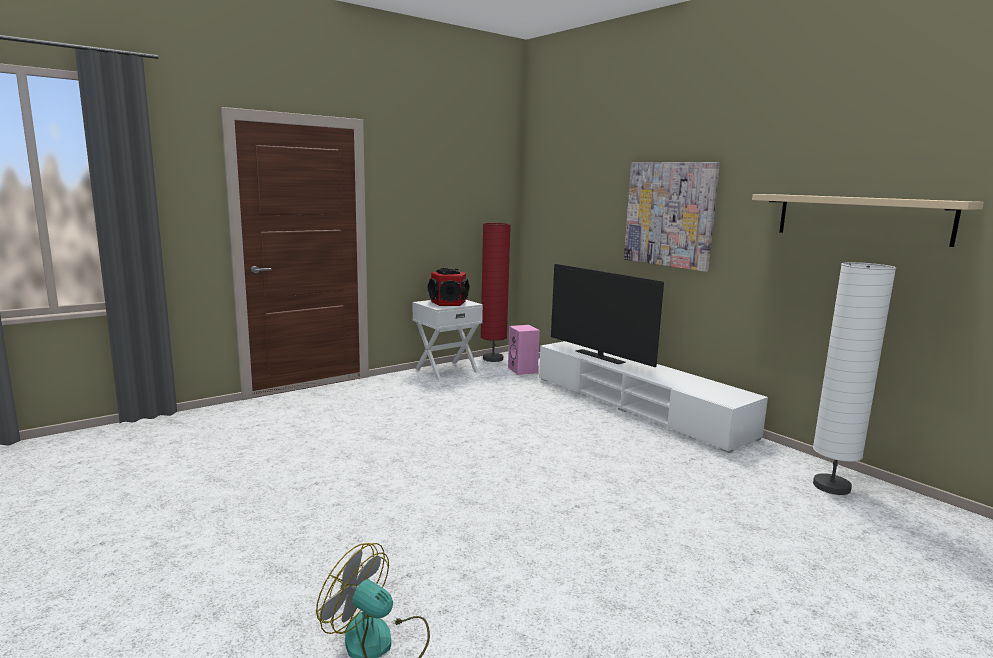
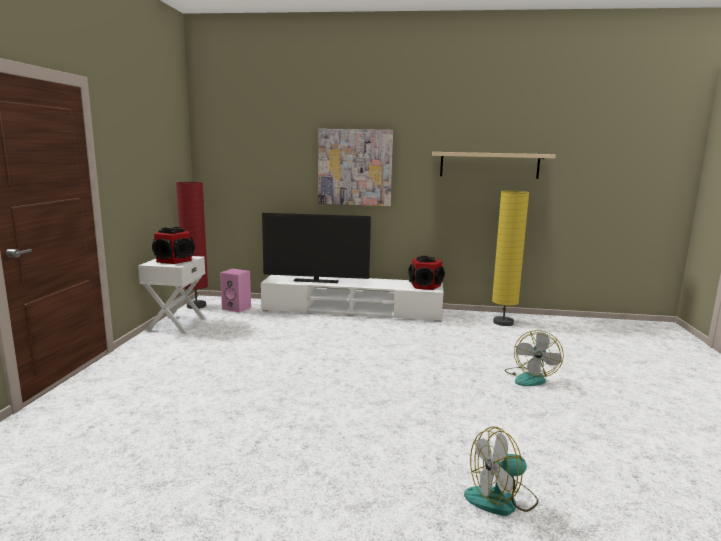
camera: 45 degrees left, 0 degrees up
white floor lamp [813,262,896,495] -> yellow floor lamp [492,191,529,326]
none -> speaker [408,256,445,290]
none -> fan [505,330,564,386]

